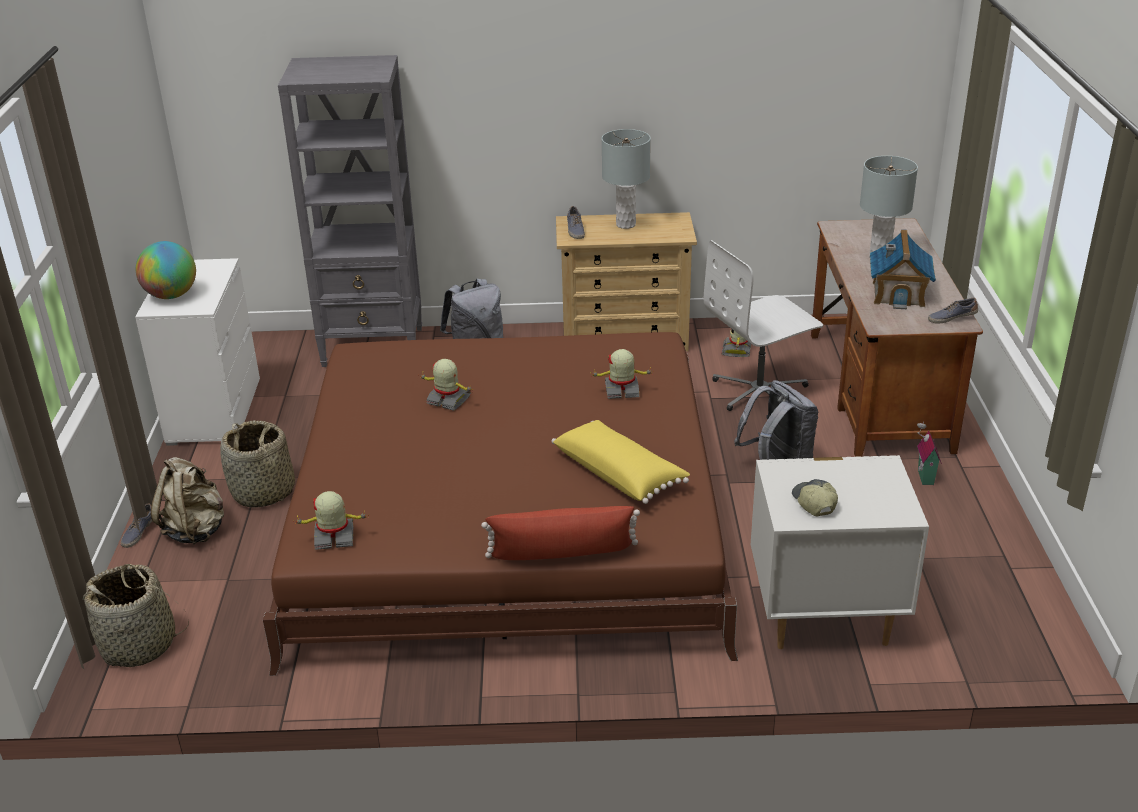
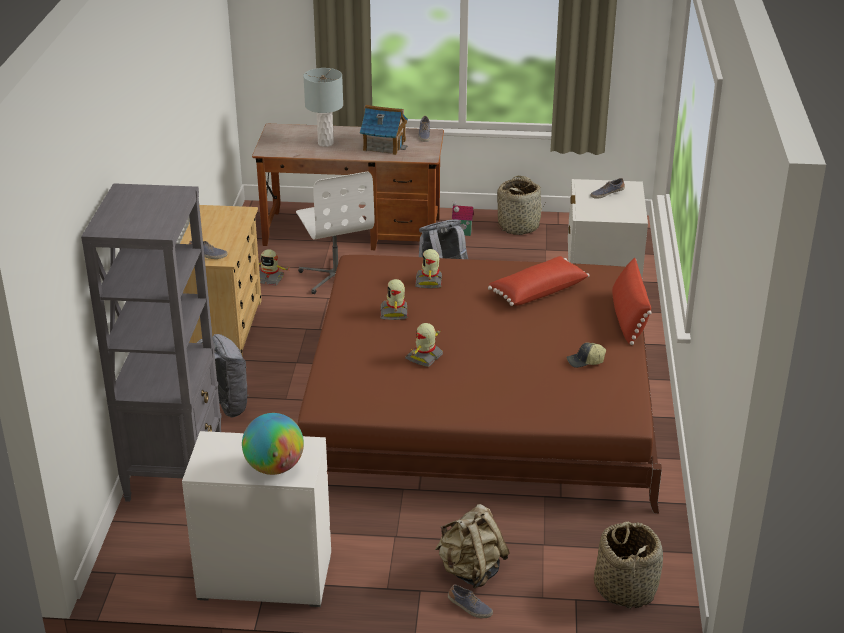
camera: 85 degrees left, 0 degrees up
basket [220,420,295,508] -> basket moved to [497,176,543,235]
toy robot [293,491,369,550] -> toy robot moved to [380,279,408,320]
yellow pillow [551,420,690,504] -> red pillow [488,256,590,306]
grey table lamp [602,129,651,229] -> none
cap [792,479,838,517] -> cap moved to [566,342,606,368]
none -> shoe [591,178,625,199]

